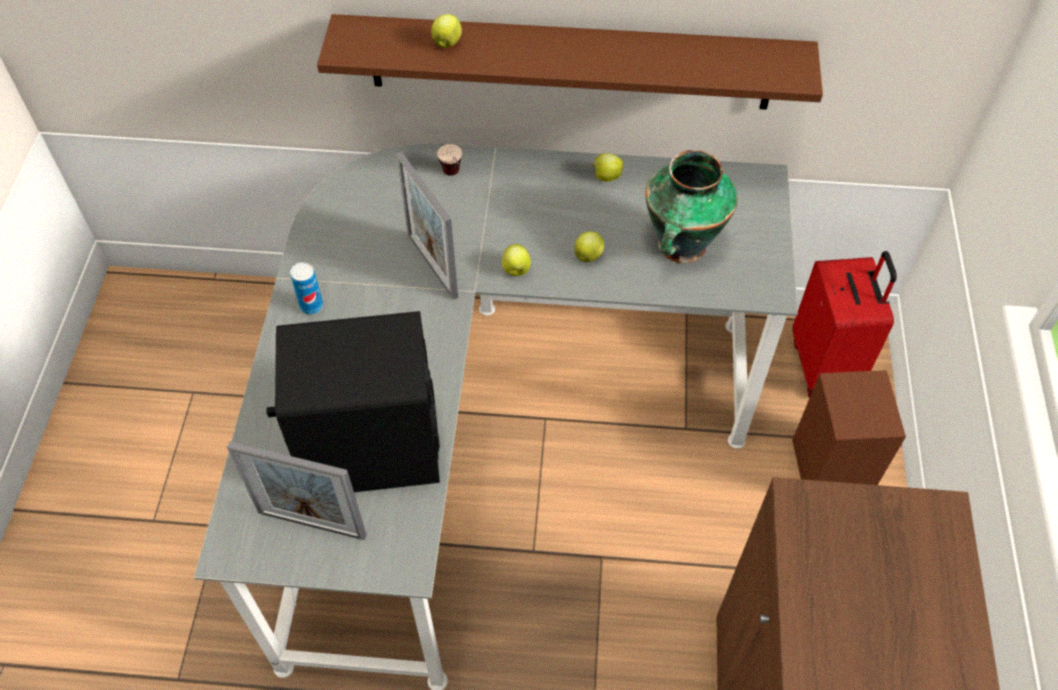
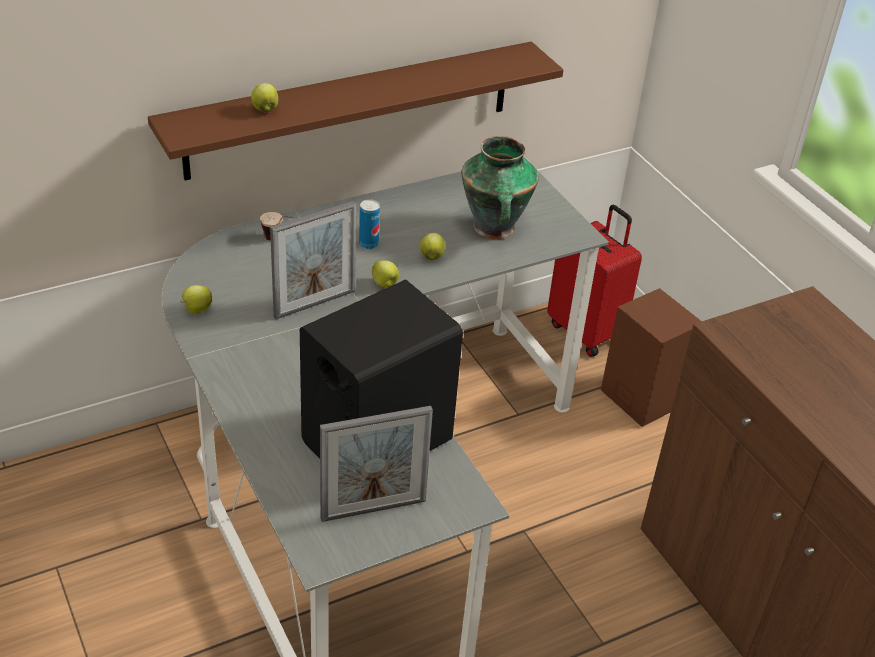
camera: 35 degrees left, 15 degrees down
can [290,262,323,315] -> can moved to [359,200,380,249]
picture frame [396,151,458,300] -> picture frame turned 60 degrees counterclockwise [270,201,357,319]
apple [591,153,623,182] -> apple moved to [180,285,212,314]

